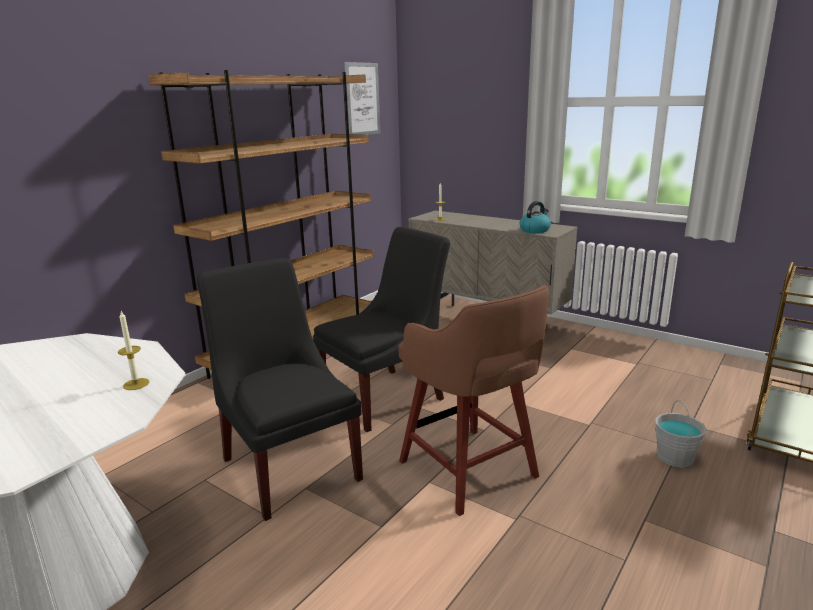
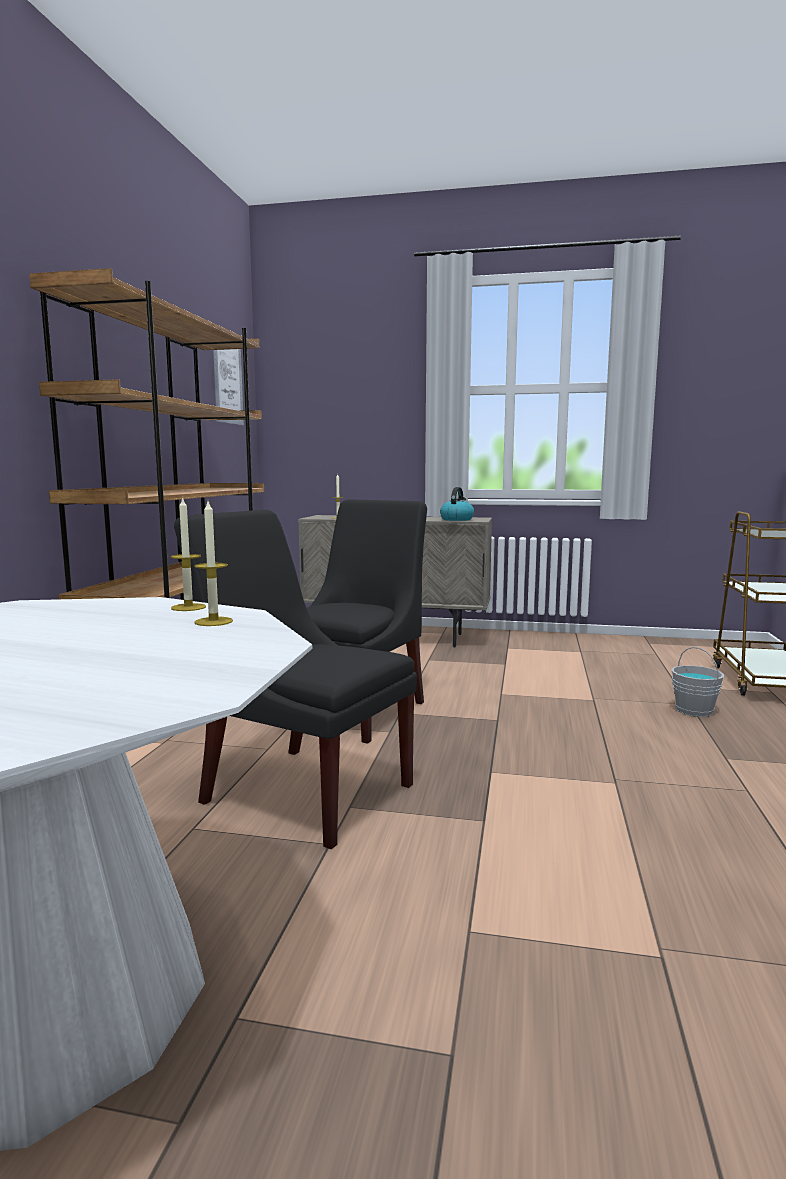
camera: 25 degrees left, 10 degrees down
brown stool [398,285,549,516] -> none
none -> candle [171,496,206,611]

